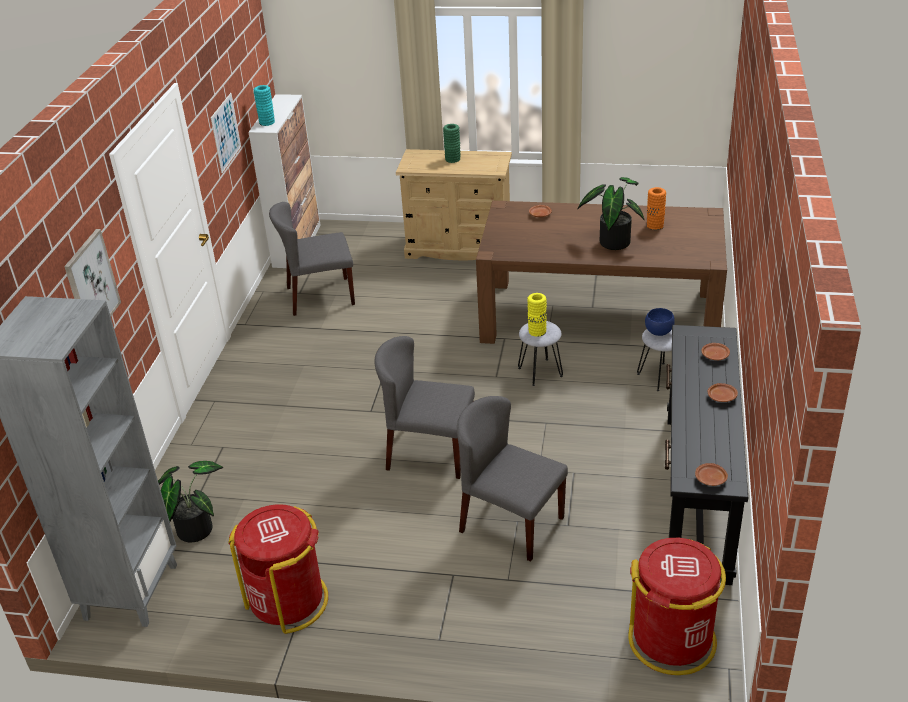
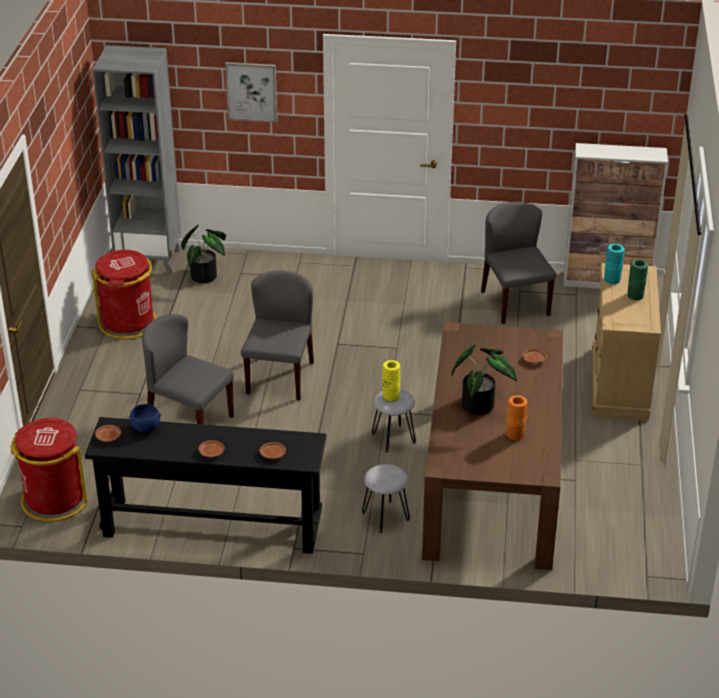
camera: 85 degrees right, 0 degrees up
picture [211,93,241,173] -> none
turquoise vase [254,85,275,126] -> turquoise vase moved to [604,244,625,284]
grey chair [457,396,568,562] -> grey chair turned 90 degrees counterclockwise [142,314,234,425]
blue bowl [645,308,675,336] -> blue bowl moved to [130,404,161,433]

